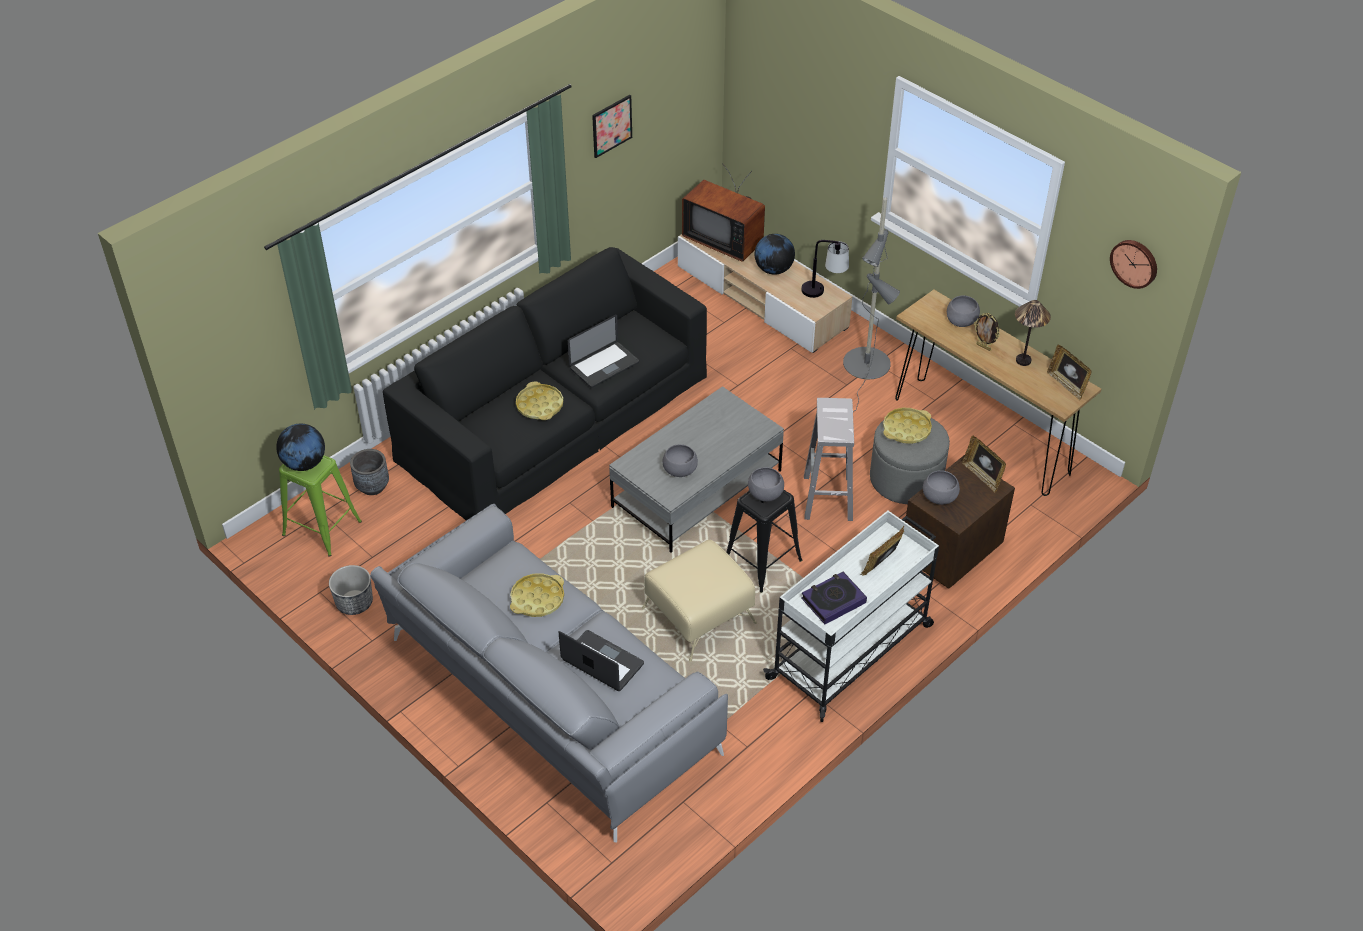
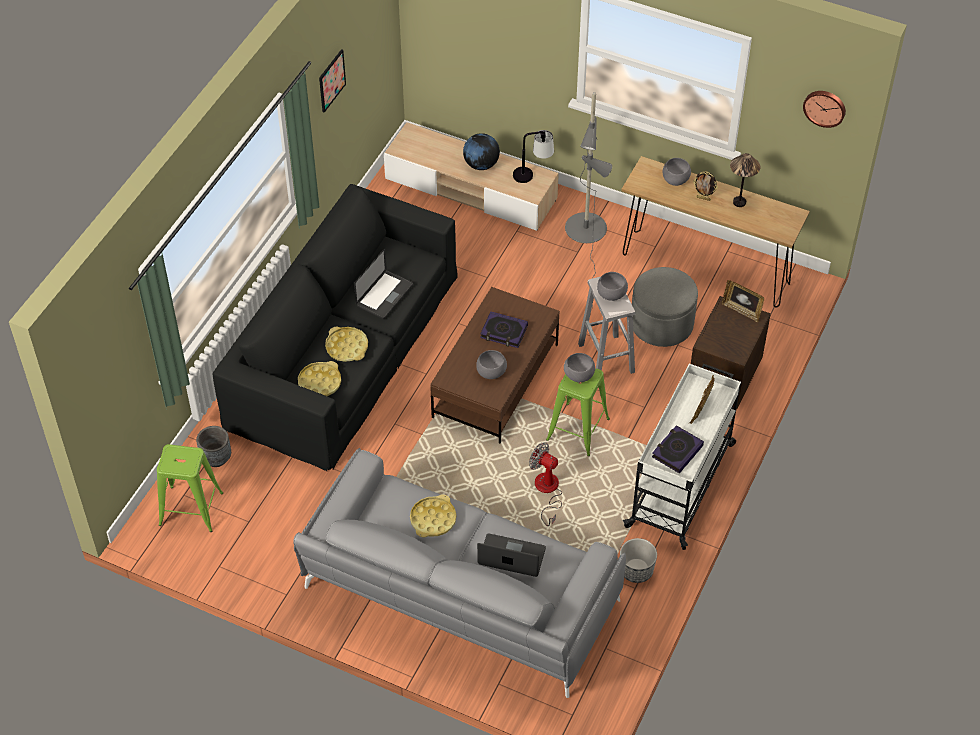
camera: 20 degrees left, 5 degrees up
globe [276,424,325,471] -> none
planter [329,565,373,615] -> planter moved to [620,538,657,583]
grey coffee table [609,386,784,553] -> brown coffee table [430,287,560,444]
beige ottoman [642,540,757,662] -> fan [529,442,562,526]
television [682,163,765,262] -> none
black stool [726,490,802,593] -> green stool [546,368,610,456]
yellow tray [883,408,932,444] -> yellow tray moved to [298,361,341,396]
grey bowl [923,470,960,505] -> grey bowl moved to [597,272,628,301]
picture frame [1047,345,1092,401] -> none
none -> book [480,312,528,348]

